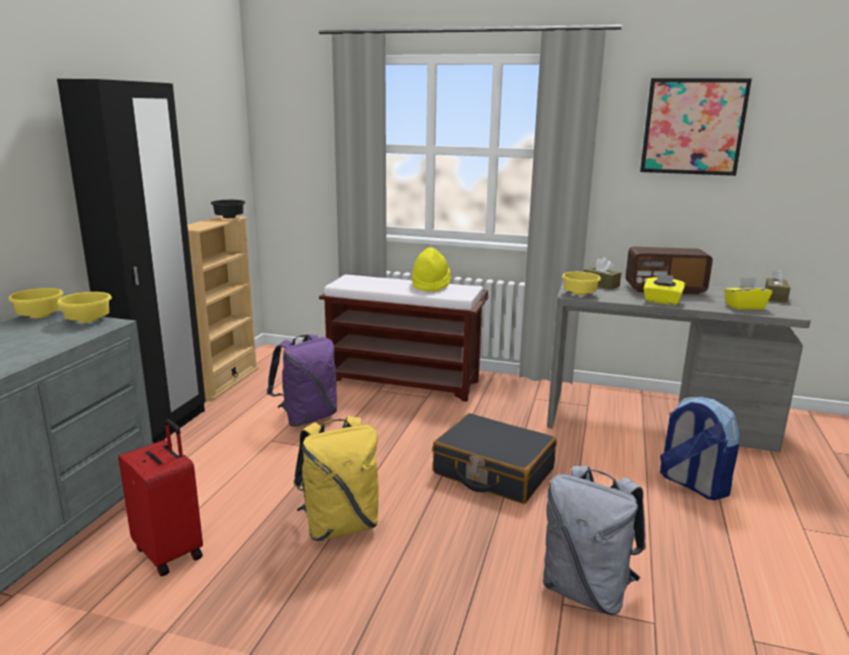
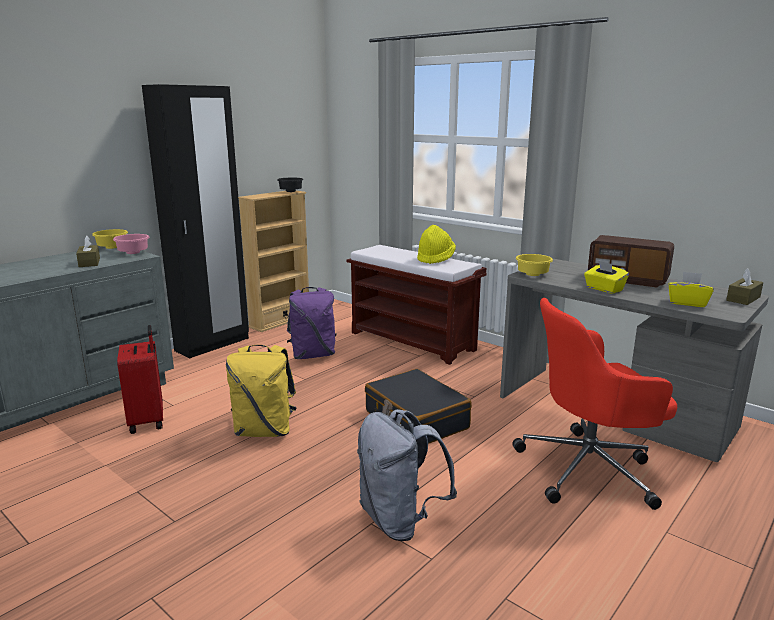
camera: 25 degrees right, 0 degrees up
yellow bowl [57,292,112,323] -> pink bowl [113,234,149,254]
brown tissue box [583,257,621,290] -> brown tissue box moved to [76,235,100,267]
picture [640,78,752,176] -> none
backpack [660,397,740,500] -> red office chair [512,298,677,510]

